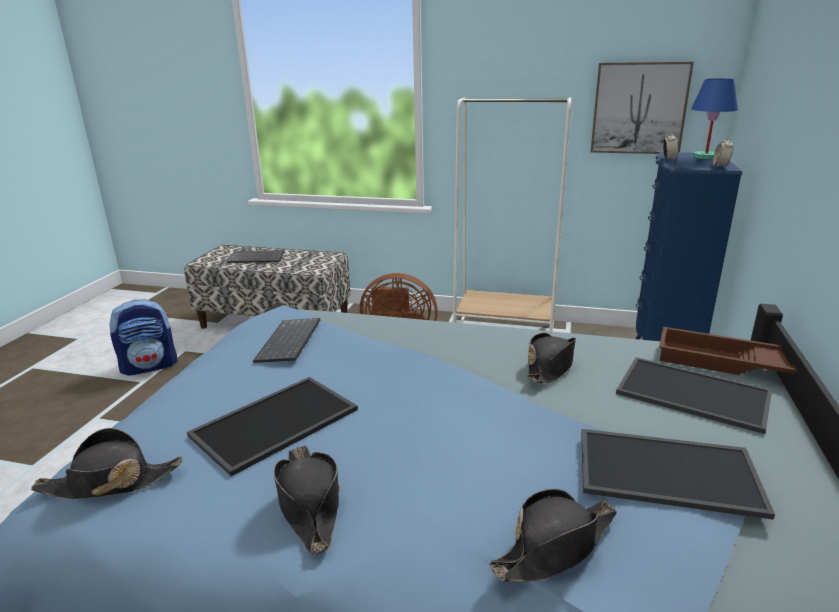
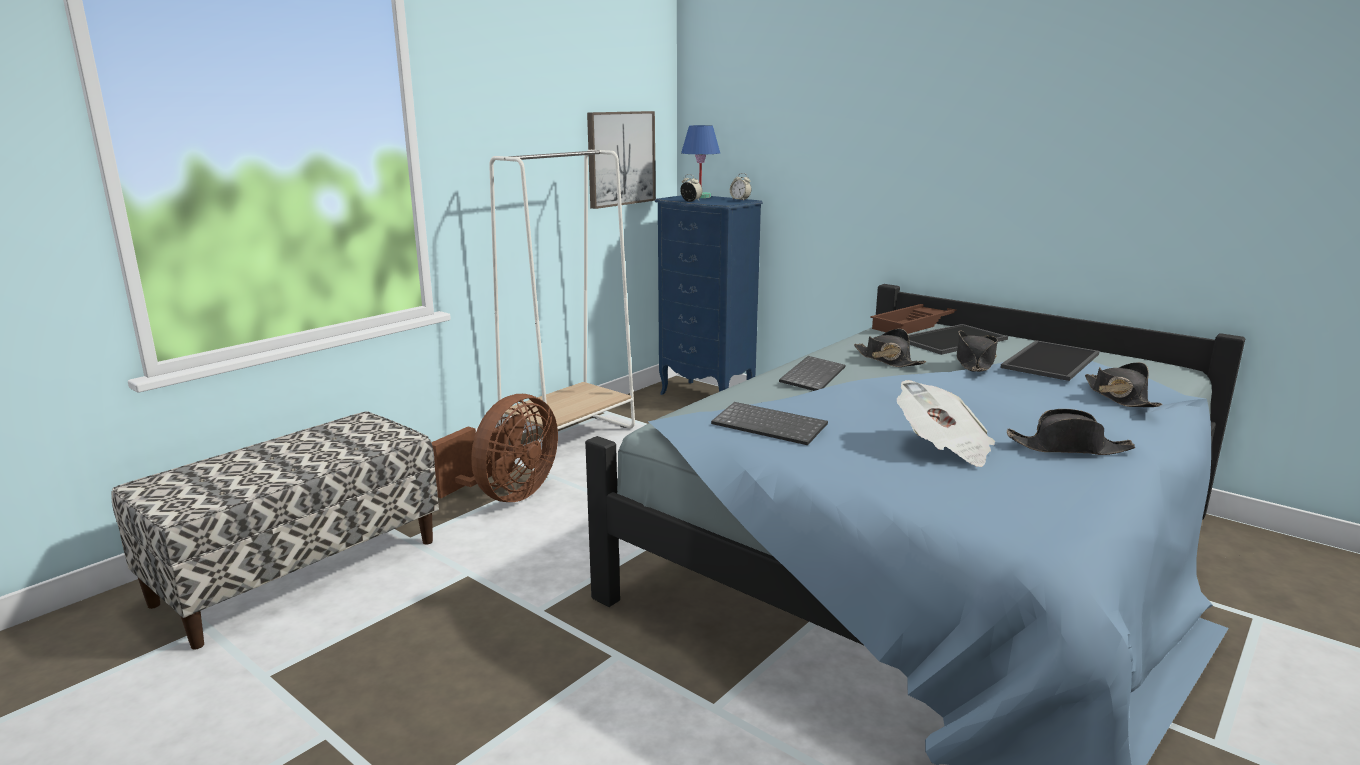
camera: 65 degrees left, 5 degrees down
black hat [31,428,182,499] -> black hat moved to [957,331,998,372]
backpack [109,299,177,376] -> none
tray [187,377,358,476] -> newspaper [897,380,995,467]
keyboard [227,250,284,263] -> keyboard moved to [779,356,846,391]

